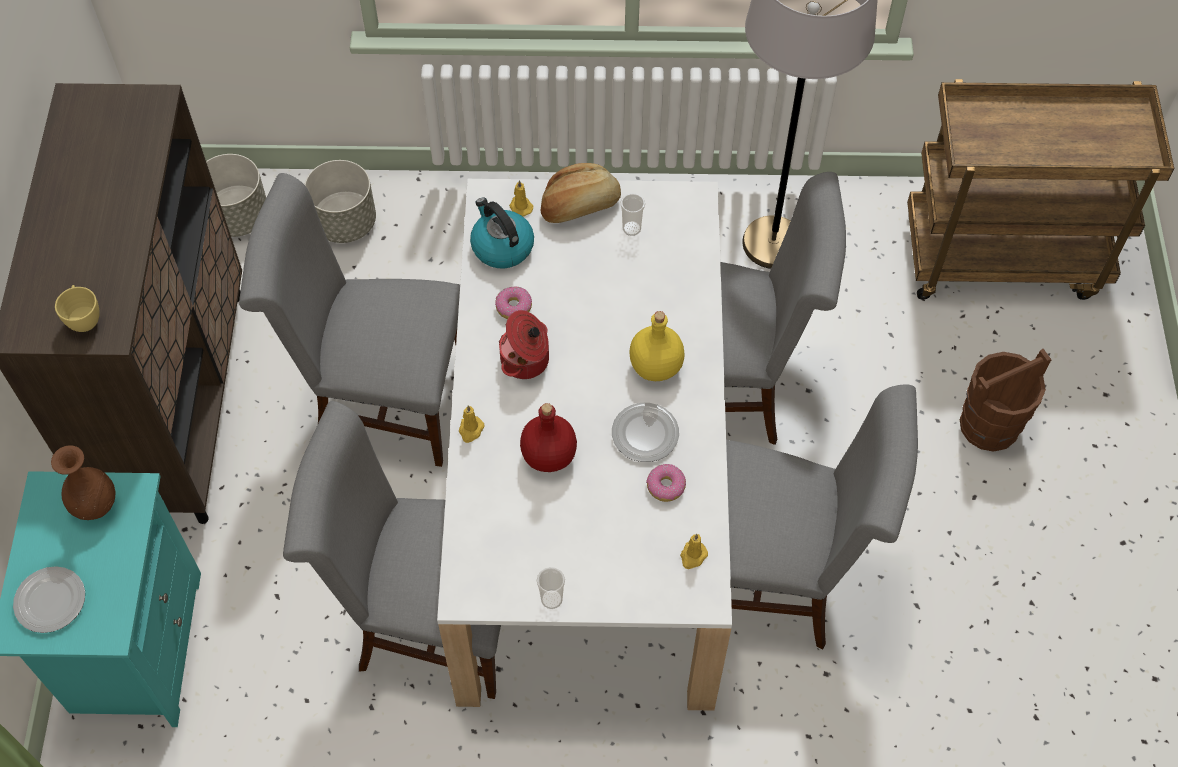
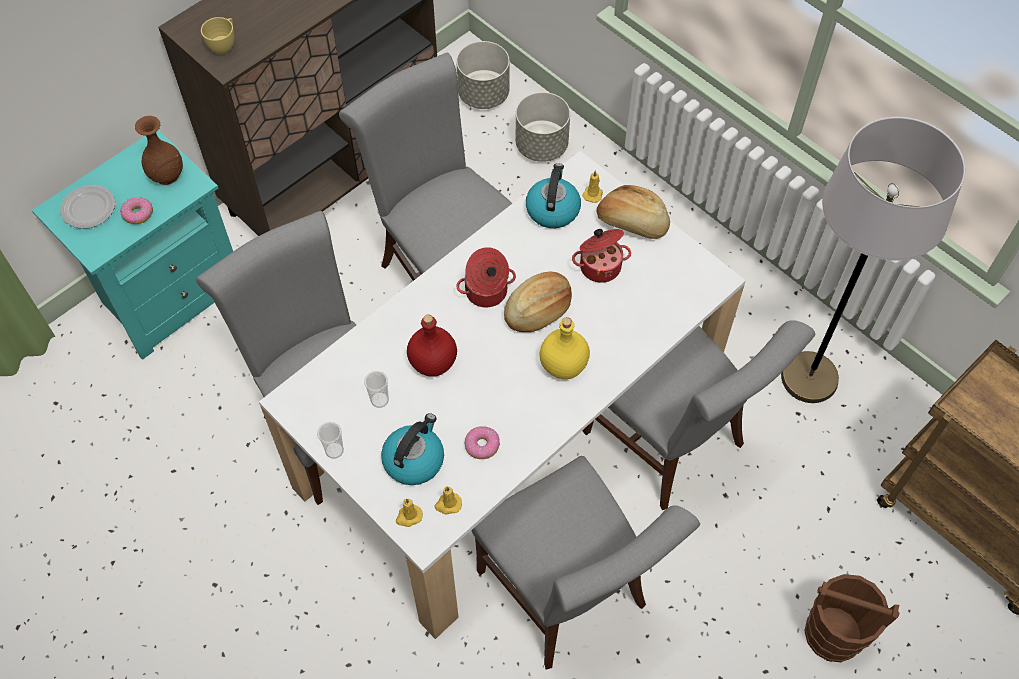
camera: 45 degrees right, 0 degrees up
yellow candle [459,405,485,443] -> yellow candle moved to [396,498,423,527]
donut [495,287,532,319] -> donut moved to [120,197,153,224]
plate [612,403,679,462] -> none
cup [621,193,645,236] -> cup moved to [364,371,389,408]
none -> kettle [381,413,444,485]
none -> bread [504,271,572,332]
none -> cooking pot [572,229,631,283]

